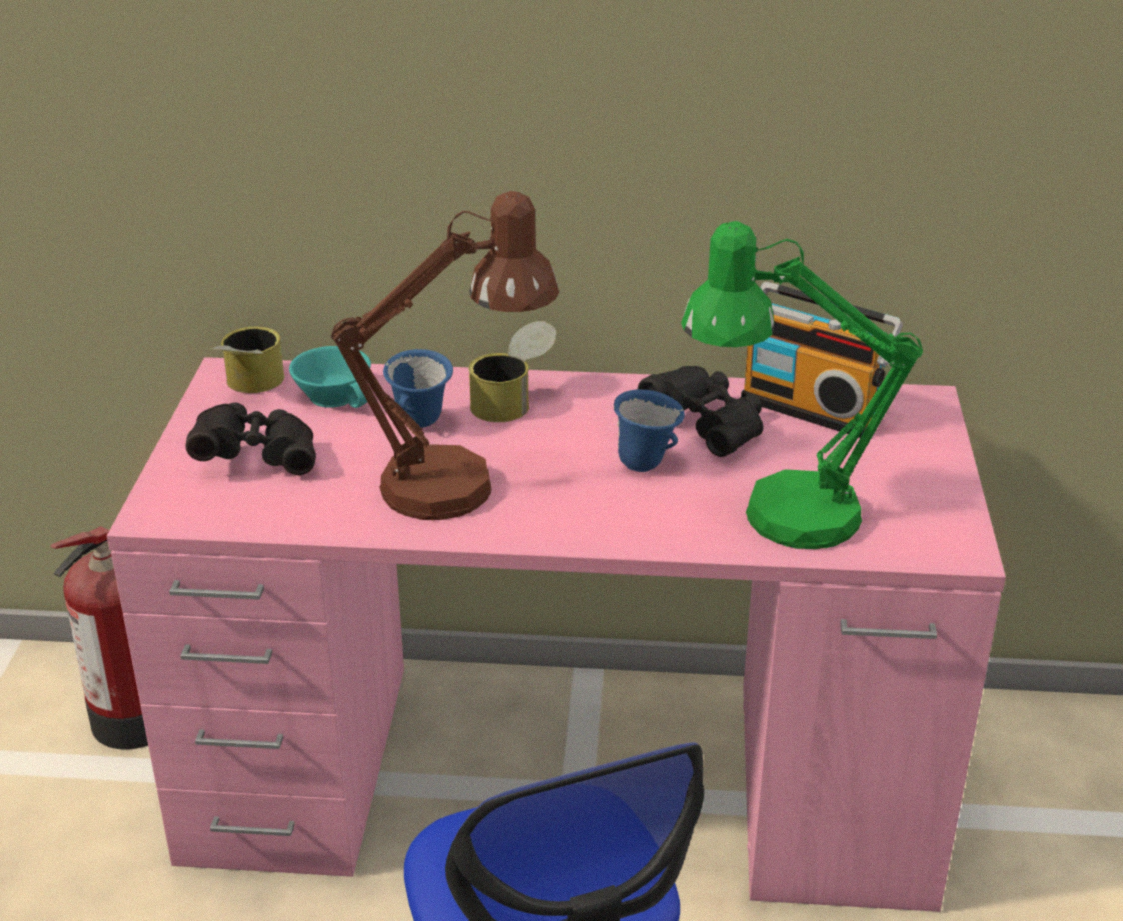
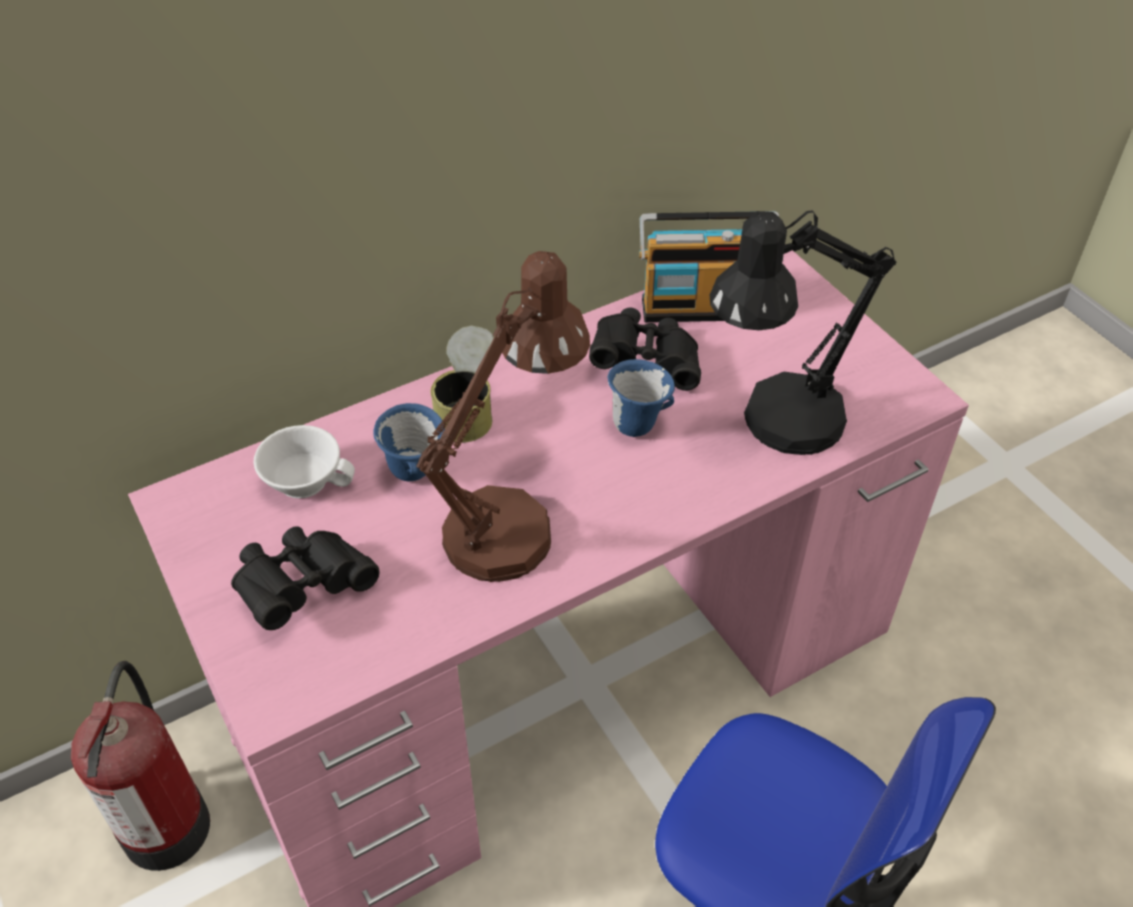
camera: 35 degrees left, 15 degrees up
can [210,326,285,393] -> none
turquoise cup [289,346,371,408] -> white cup [254,425,355,498]
green table lamp [681,221,923,549] -> black table lamp [710,210,897,455]

